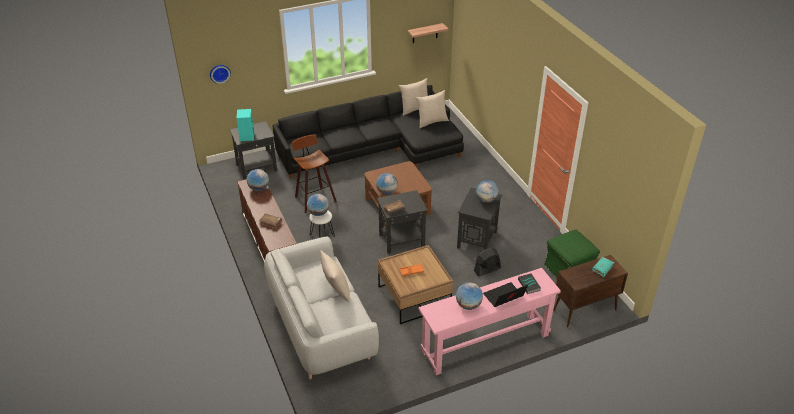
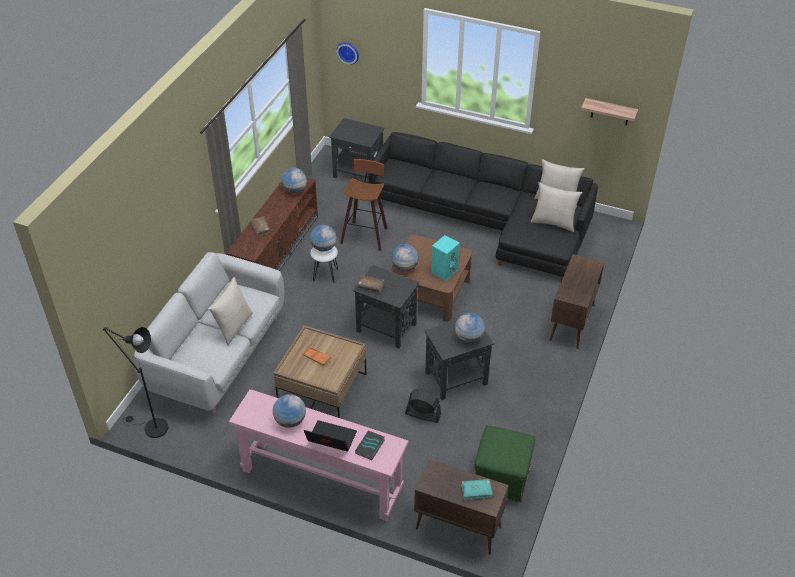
camera: 45 degrees right, 5 degrees up
turquoise speaker [237,109,254,141] -> turquoise speaker moved to [431,235,460,281]
none -> black floor lamp [103,327,168,438]
none -> brown cabinet [550,254,604,349]

